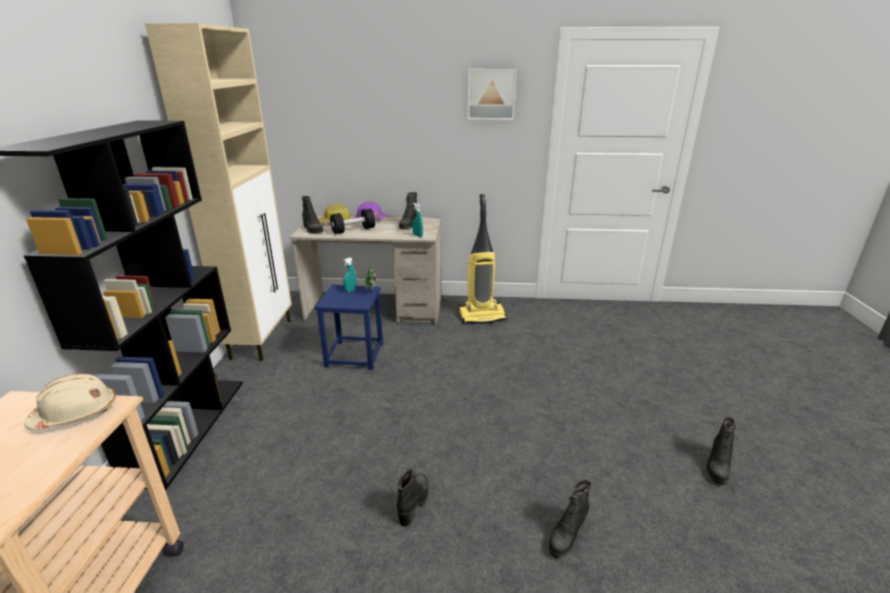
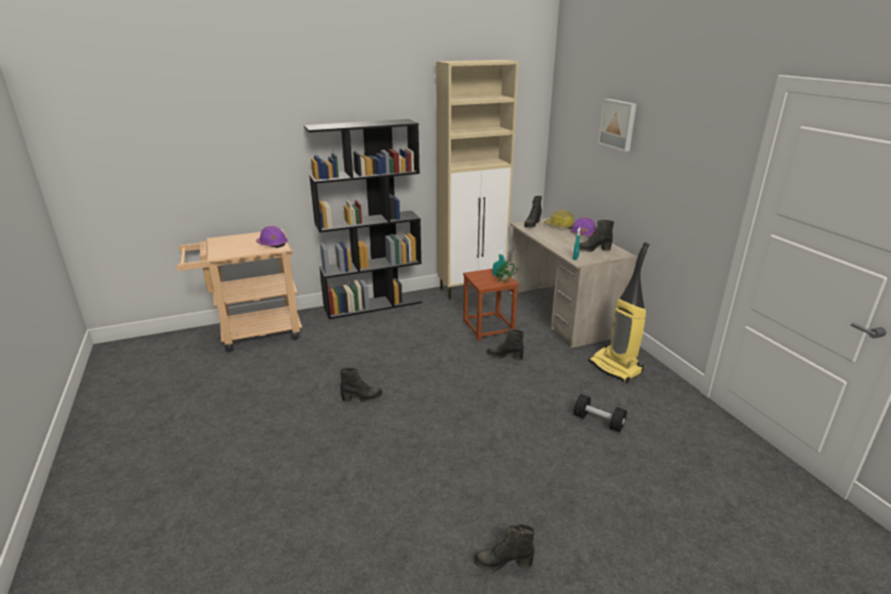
camera: 65 degrees right, 0 degrees up
beige hard hat [24,373,116,430] -> purple hard hat [256,226,288,248]
blue stool [315,285,383,370] -> brown stool [463,269,519,341]
black dumbbell [330,209,375,234] -> black dumbbell moved to [574,394,627,432]
picture [467,69,517,120] -> picture moved to [598,99,636,152]
black boot [549,480,591,558] -> black boot moved to [487,329,524,360]

